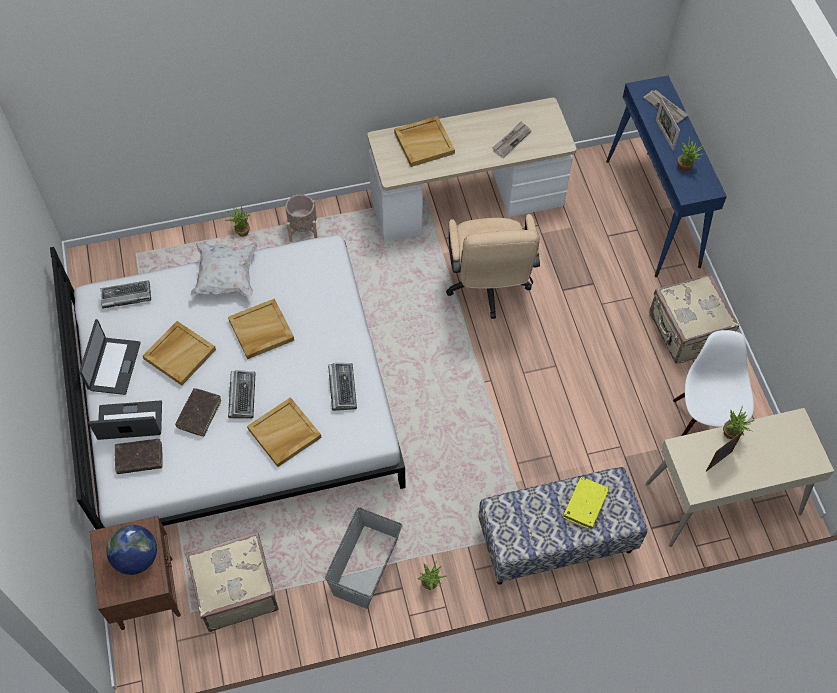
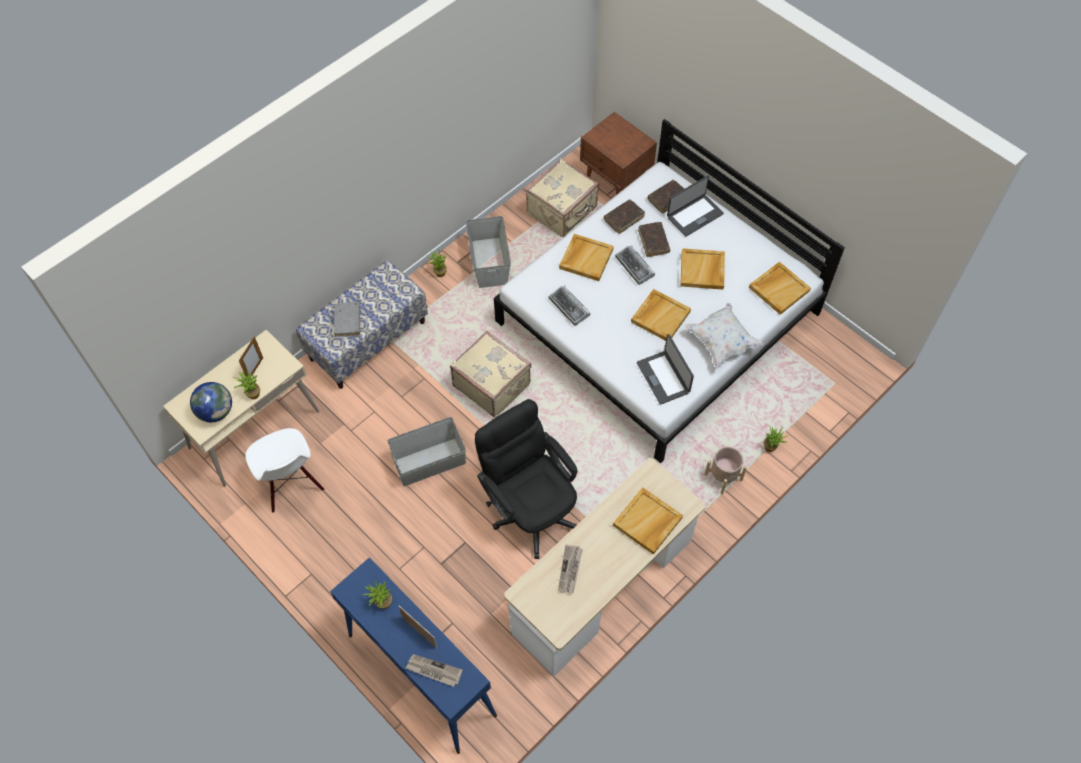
camera: 150 degrees right, 0 degrees up
laptop [79,319,141,395] -> laptop moved to [637,334,694,405]
keyboard [100,280,151,308] -> beige tray [749,262,811,315]
globe [106,525,157,575] -> globe moved to [190,382,232,422]
beige office chair [446,214,540,319] -> black office chair [475,399,578,559]
yellow book [563,477,609,529] -> grey book [334,302,360,337]
beige suitcase [649,273,739,364] -> beige suitcase moved to [450,331,531,418]
none -> grey storage box [388,417,466,486]
none -> brown book [604,199,645,234]

